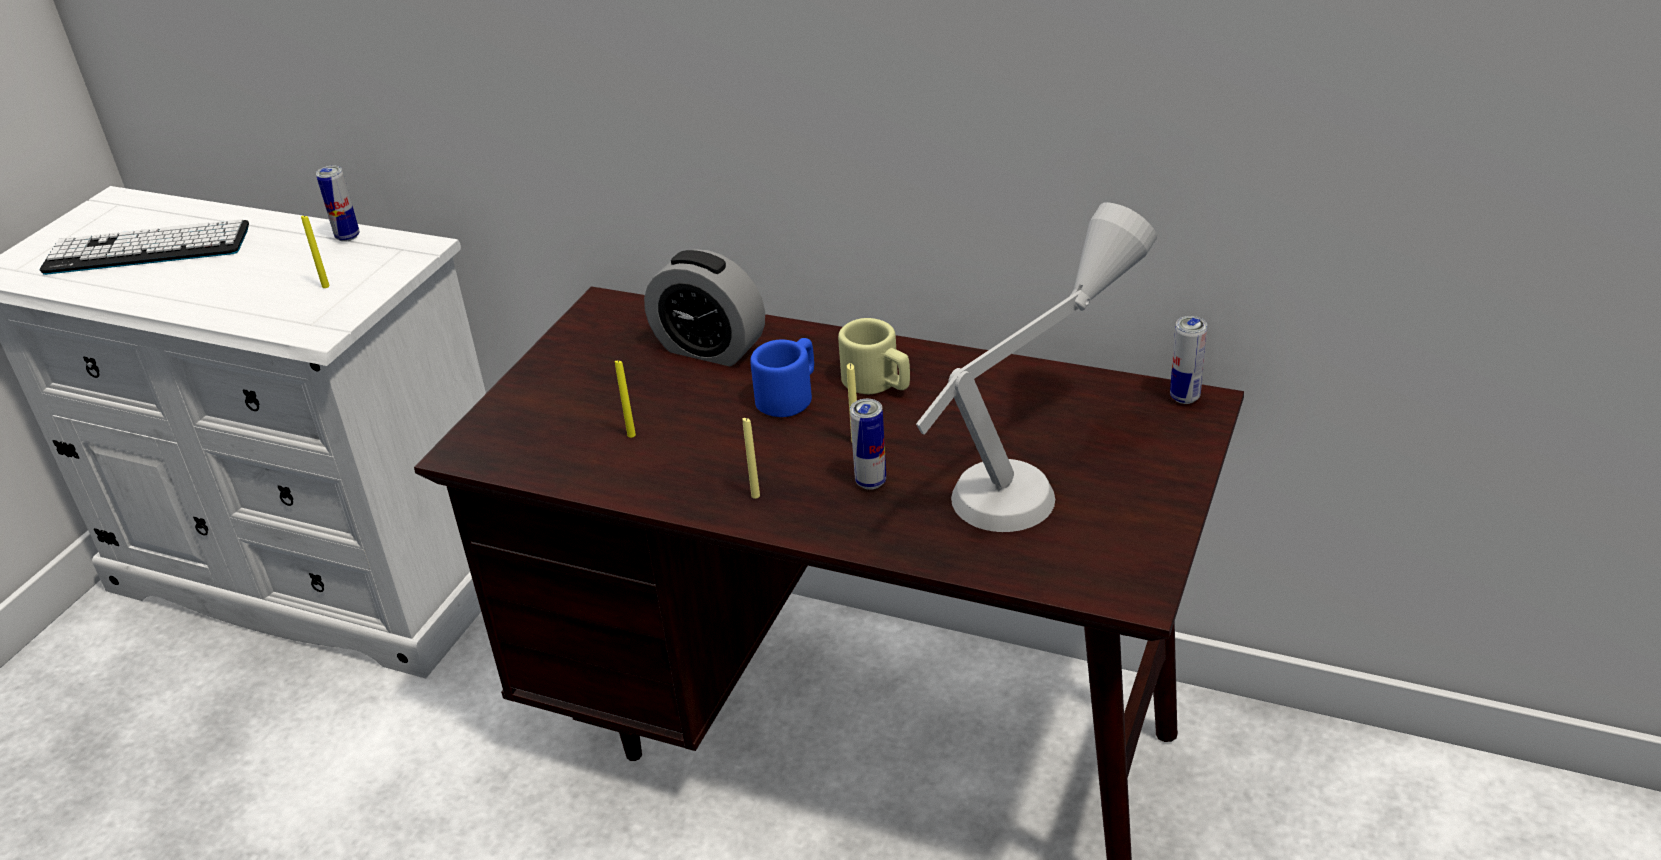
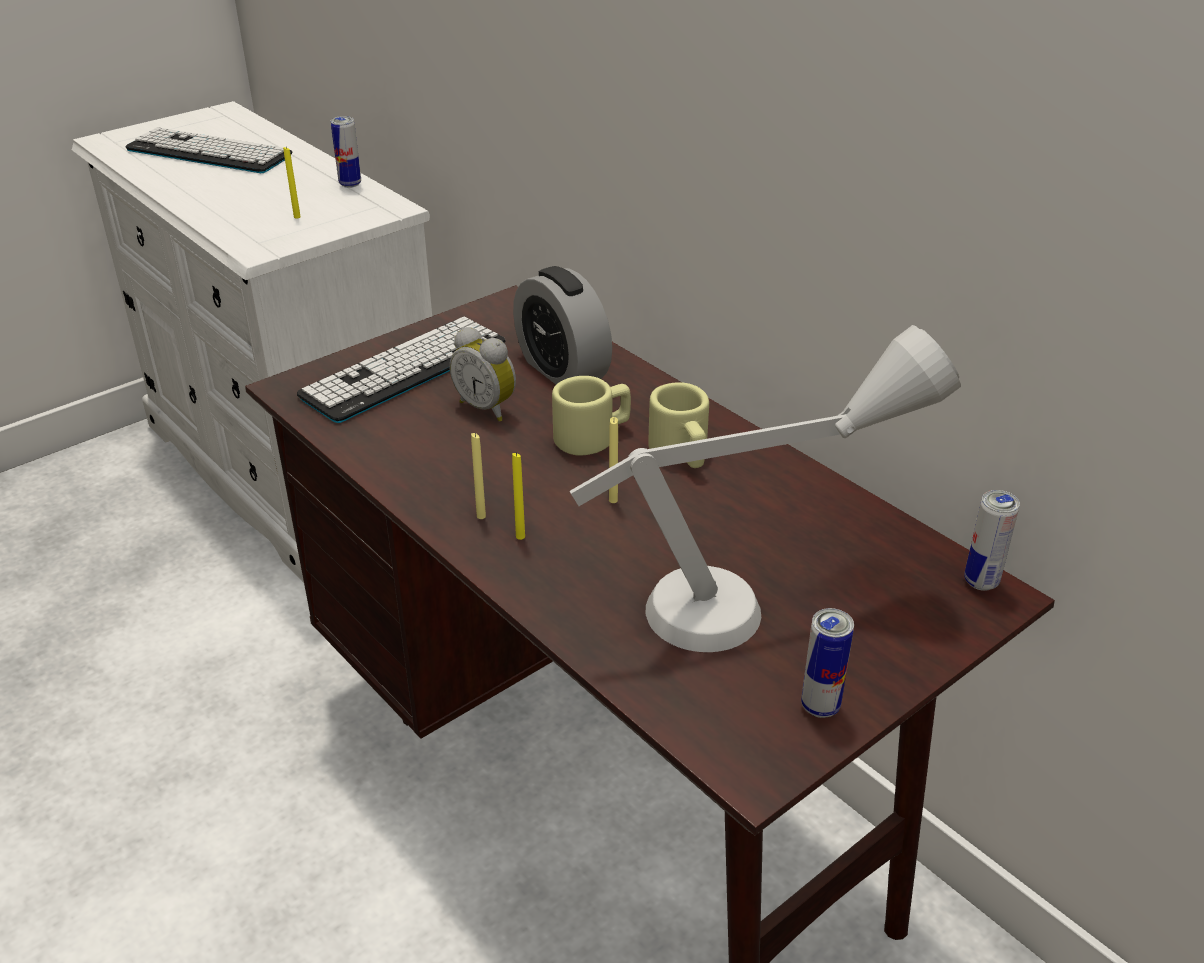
camera: 25 degrees right, 0 degrees up
yellow candle [615,361,636,438] -> yellow candle moved to [512,452,525,540]
blue mug [750,338,814,417] -> beige mug [552,376,631,456]
can [850,399,886,490] -> can moved to [801,608,854,718]
none -> keyboard [297,317,506,423]
none -> alarm clock [450,327,516,422]

